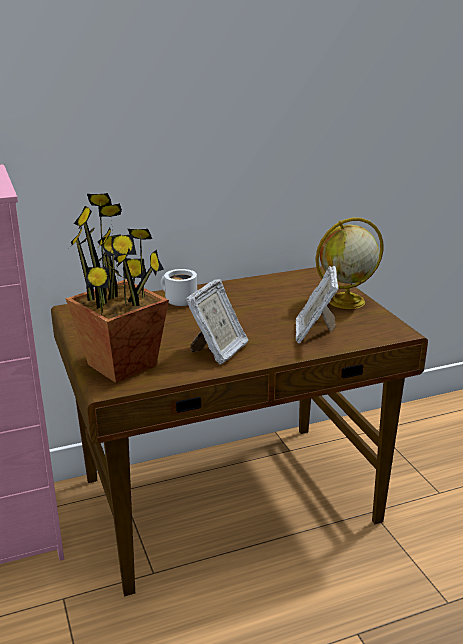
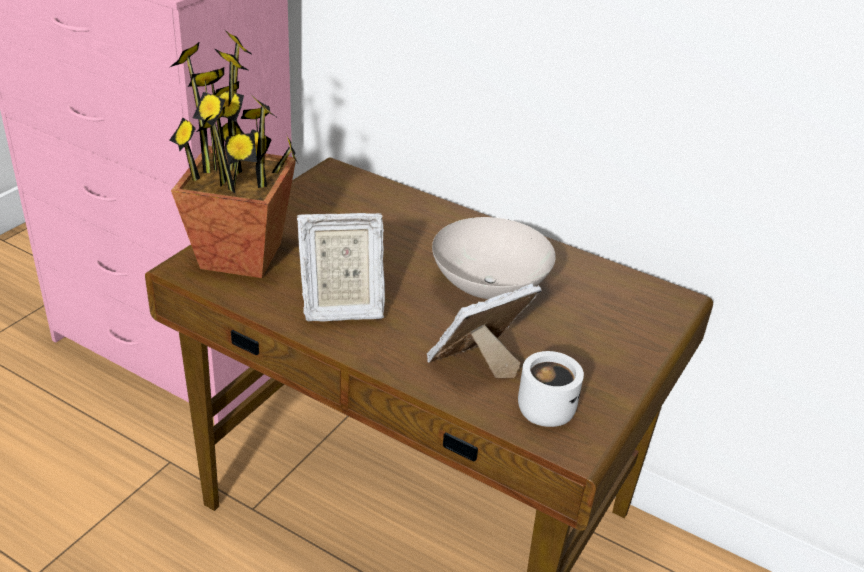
camera: 50 degrees right, 10 degrees up
white mug [161,269,197,306] -> white mug moved to [518,351,584,427]
globe [316,218,384,309] -> none
none -> white bowl [432,217,556,299]

